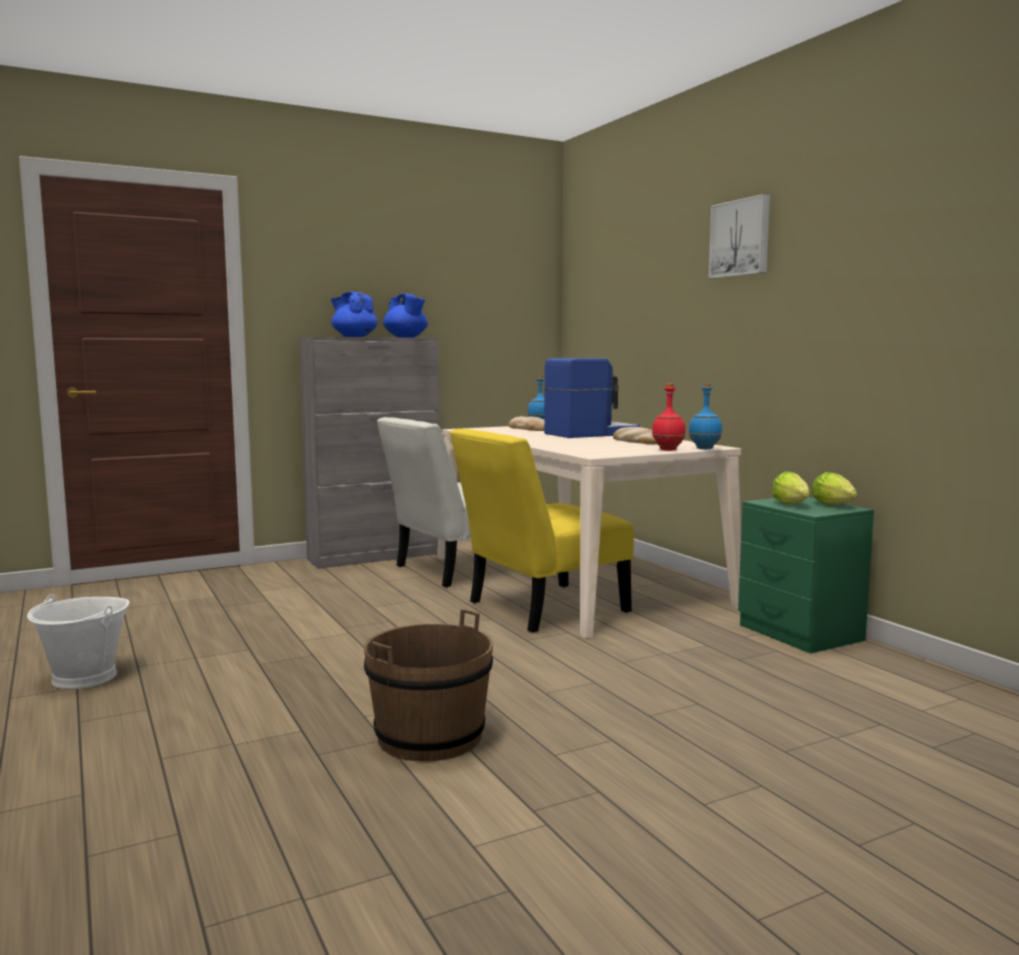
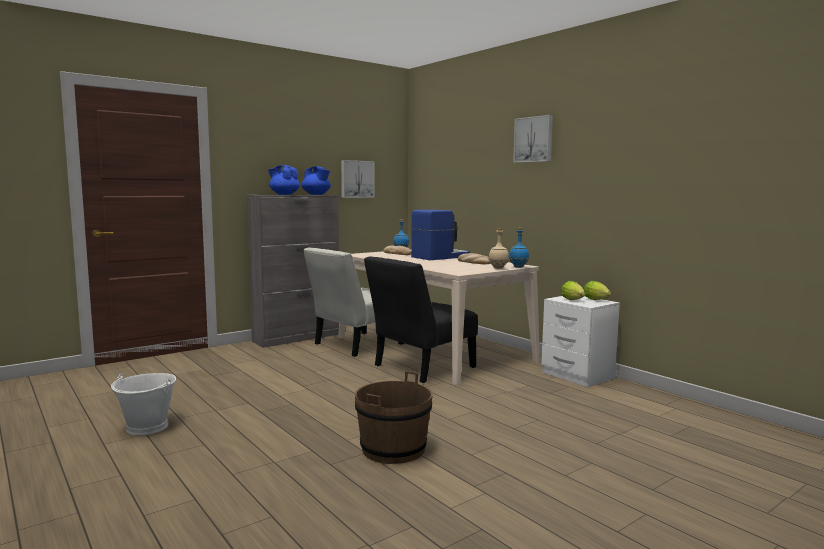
camera: 10 degrees left, 0 degrees up
yellow chair [450,428,634,633] -> black chair [364,256,478,383]
red bottle [652,383,686,451] -> beige bottle [489,228,509,269]
green nightstand [738,497,874,654] -> white nightstand [541,296,620,387]
none -> picture [341,160,375,198]

